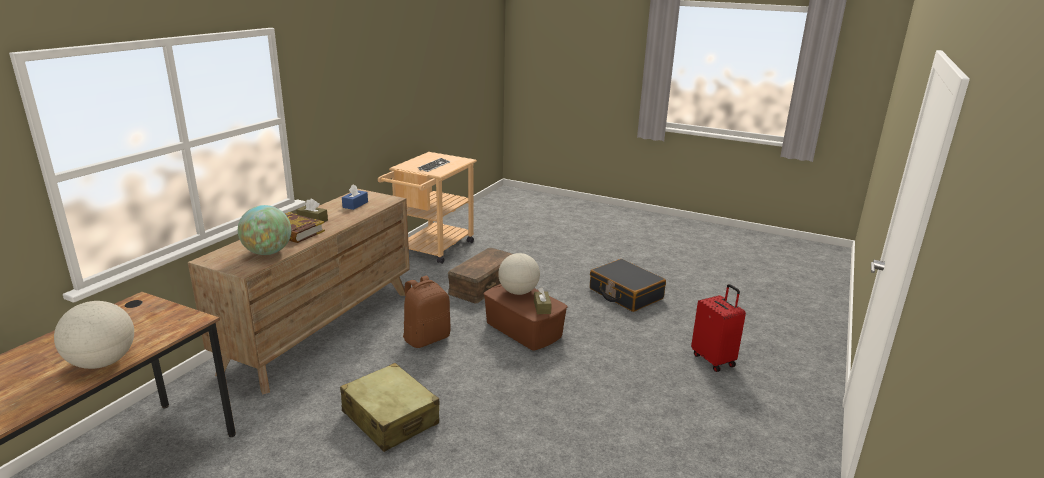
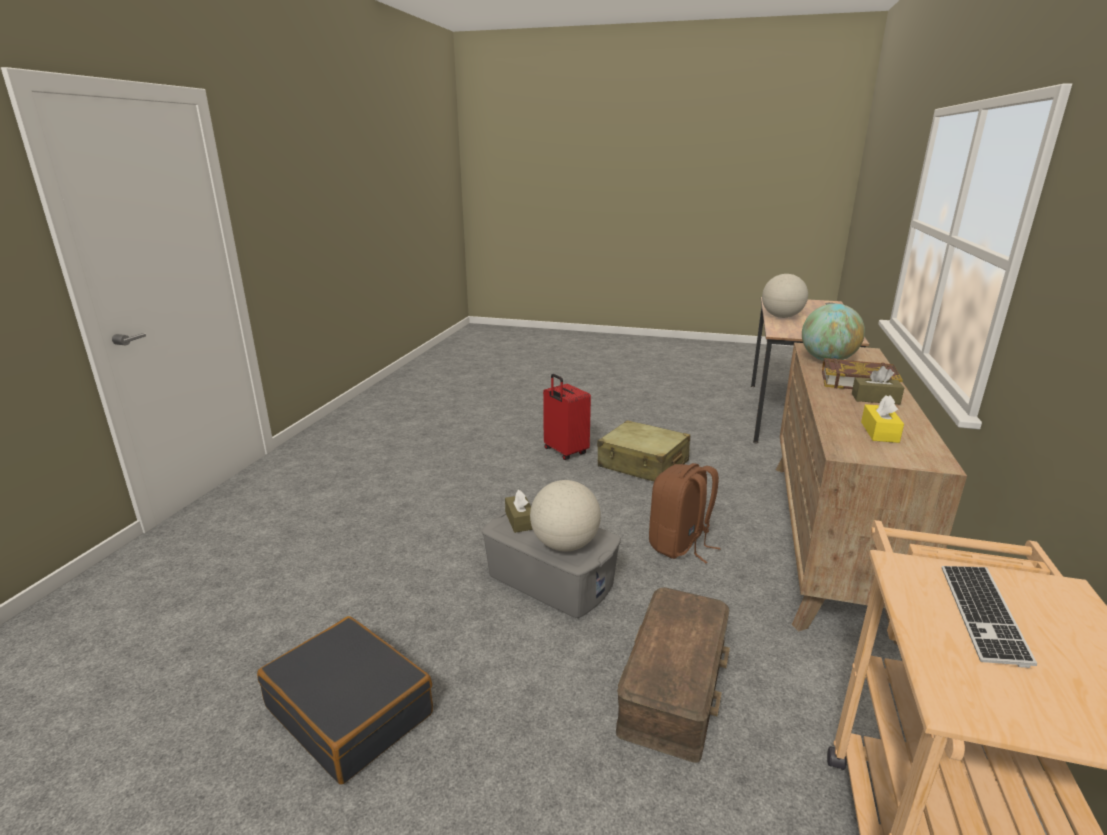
camera: 170 degrees right, 0 degrees up
blue tissue box [342,184,368,210] -> yellow tissue box [861,395,904,443]
brown storage box [483,284,568,351] -> grey storage box [482,501,621,618]
red suitcase [691,284,746,372] -> red suitcase moved to [543,374,591,460]

